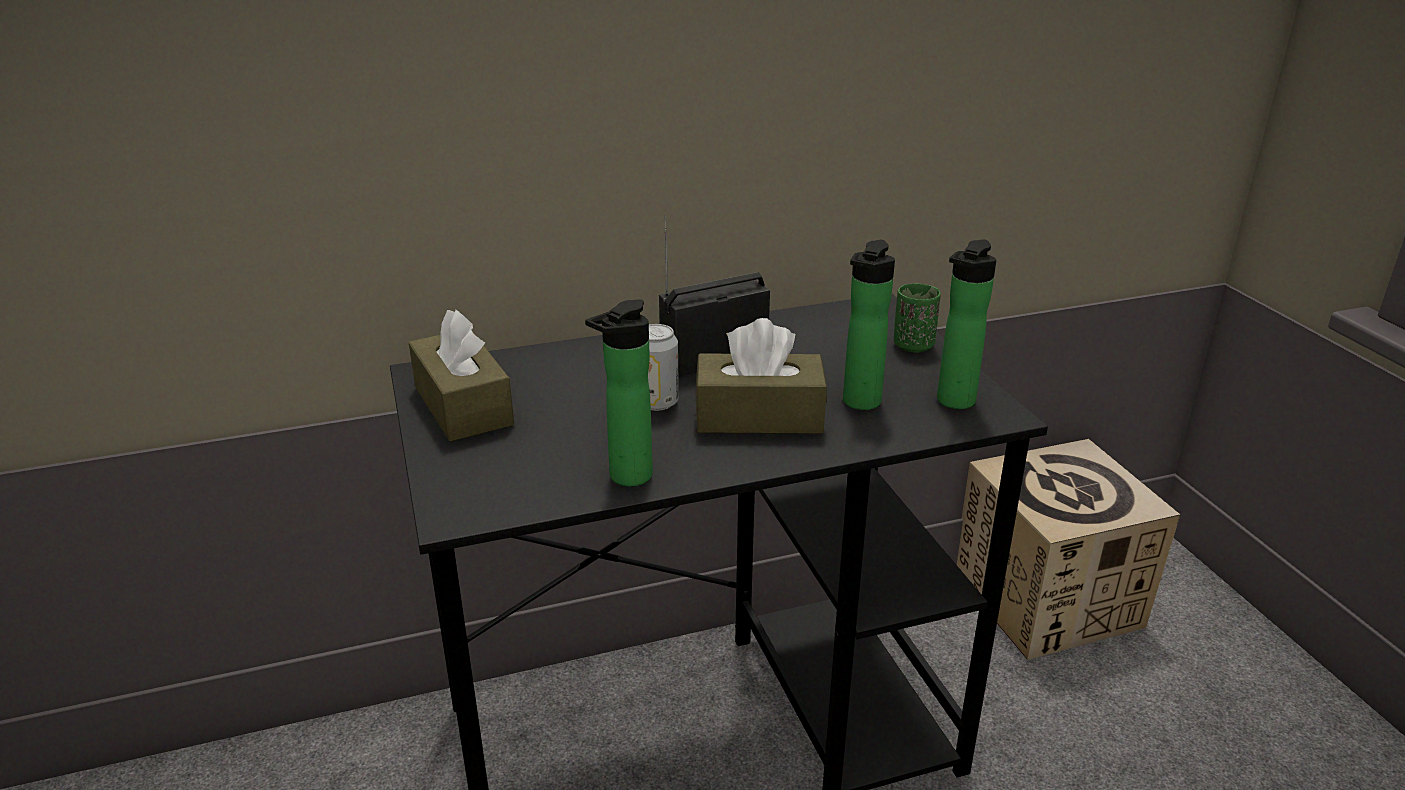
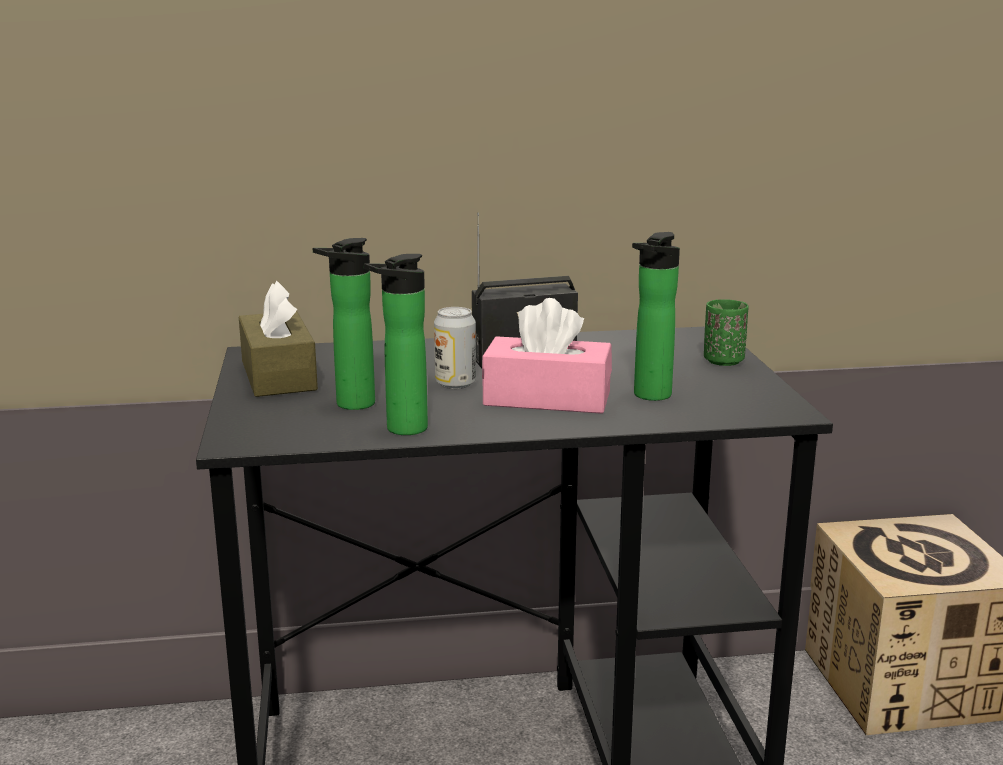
camera: 10 degrees right, 10 degrees down
brown tissue box [695,318,827,434] -> pink tissue box [482,298,612,414]
bottle [937,239,996,409] -> bottle moved to [312,238,375,410]

